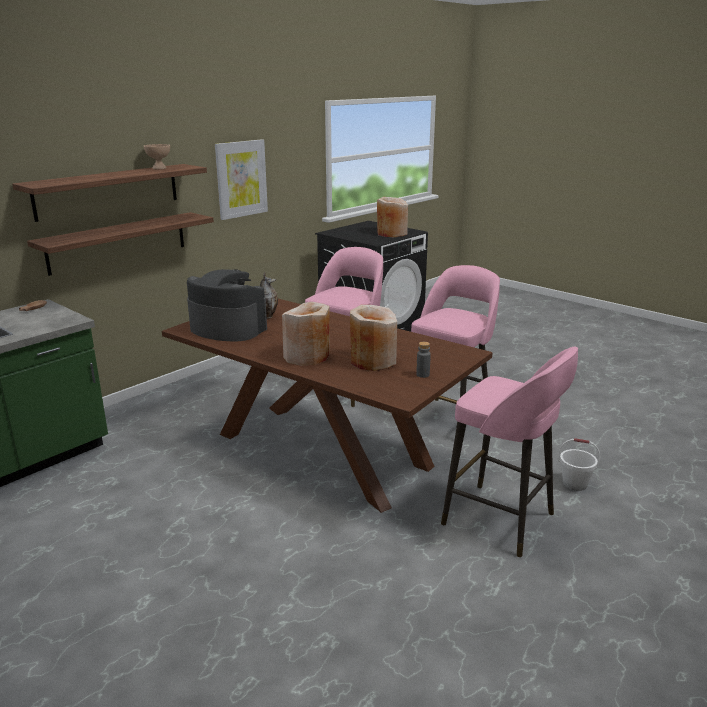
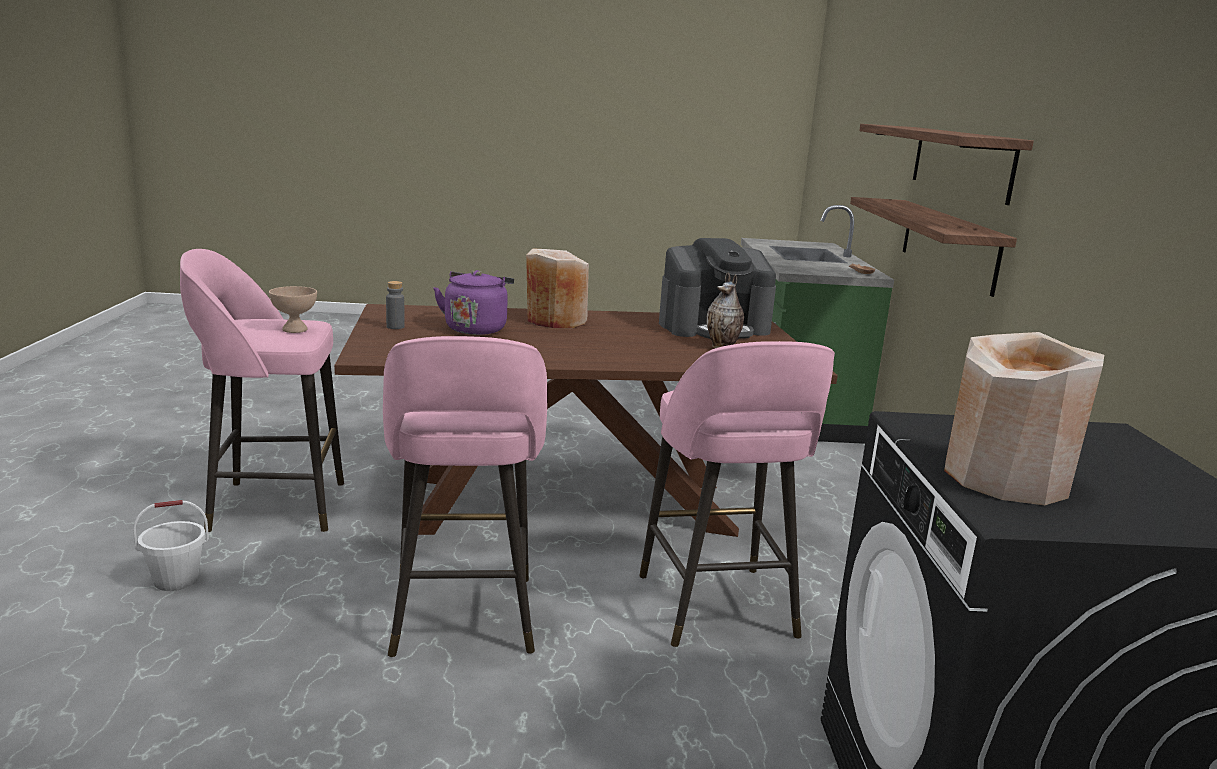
camera: 135 degrees right, 5 degrees down
beige bowl [144,144,170,169] -> beige bowl moved to [269,286,317,333]
picture [215,139,268,220] -> none
beige vase [350,305,397,371] -> purple kettle [433,270,514,335]

